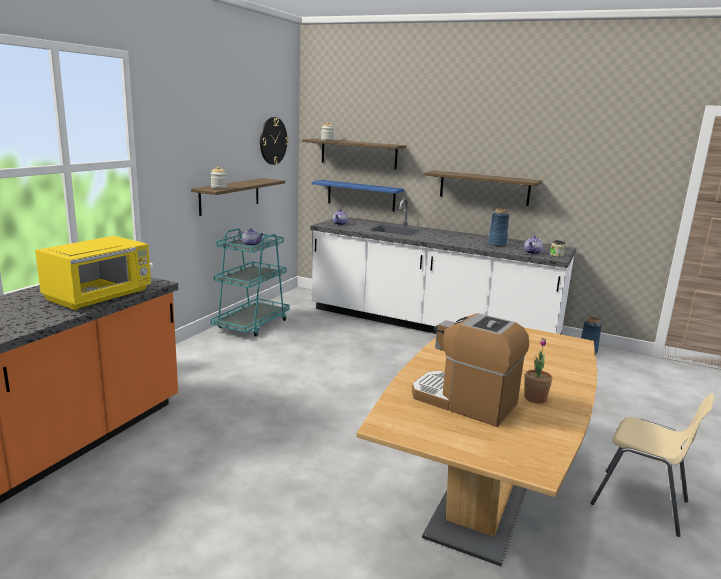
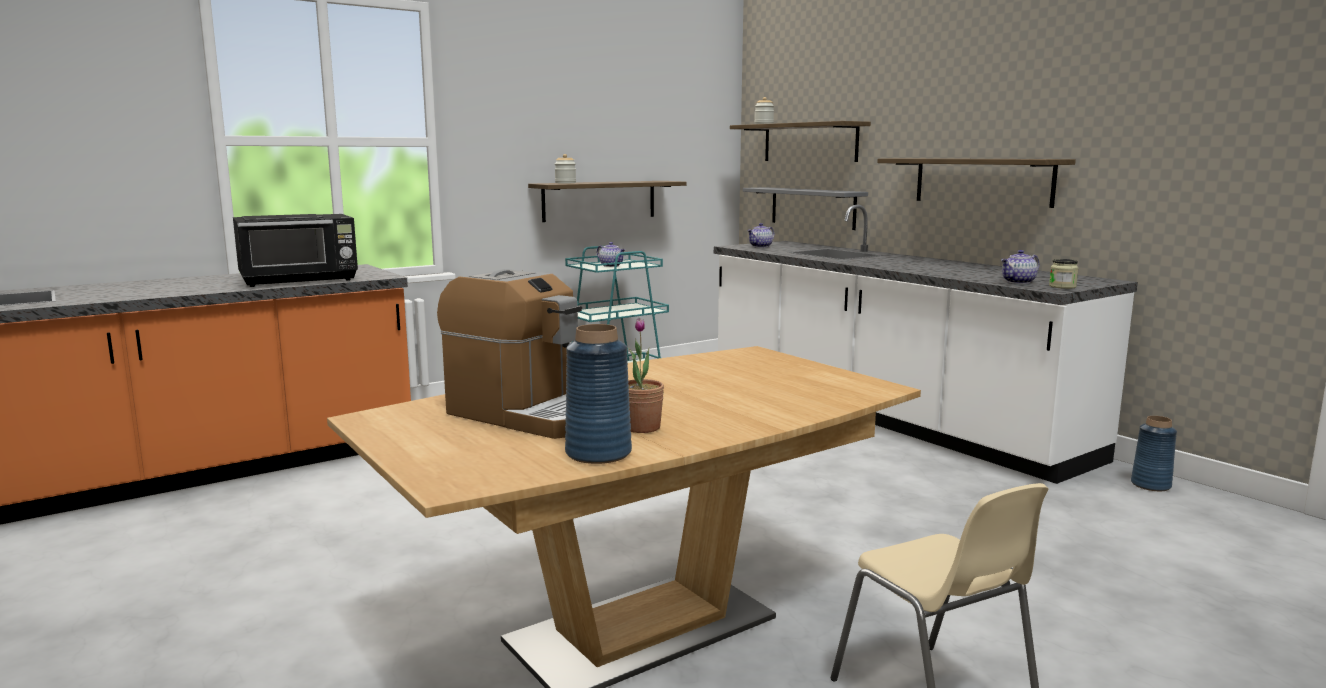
camera: 30 degrees right, 5 degrees down
yellow microwave [35,236,151,310] -> black microwave [233,214,358,287]
wall clock [260,117,289,165] -> none
blue shelf [312,180,404,212] -> grey shelf [743,187,868,230]
coffee machine [412,313,529,427] -> coffee machine turned 150 degrees clockwise [437,269,582,439]
blue vase [488,208,509,247] -> blue vase moved to [565,324,632,464]

